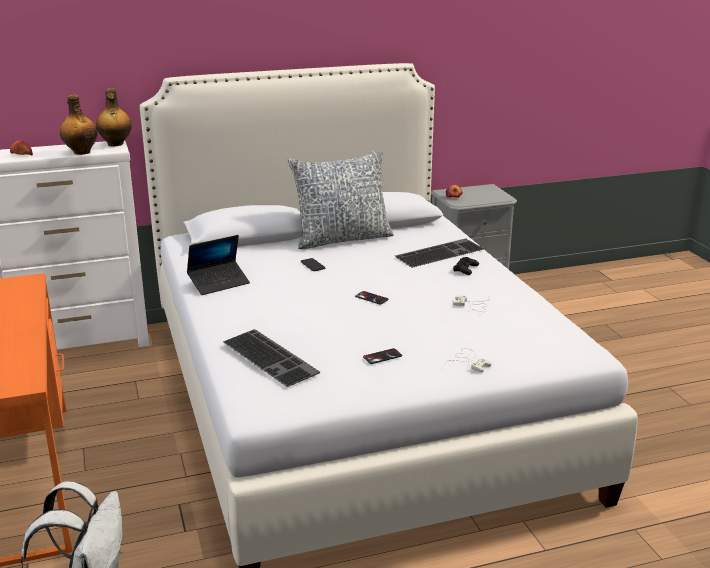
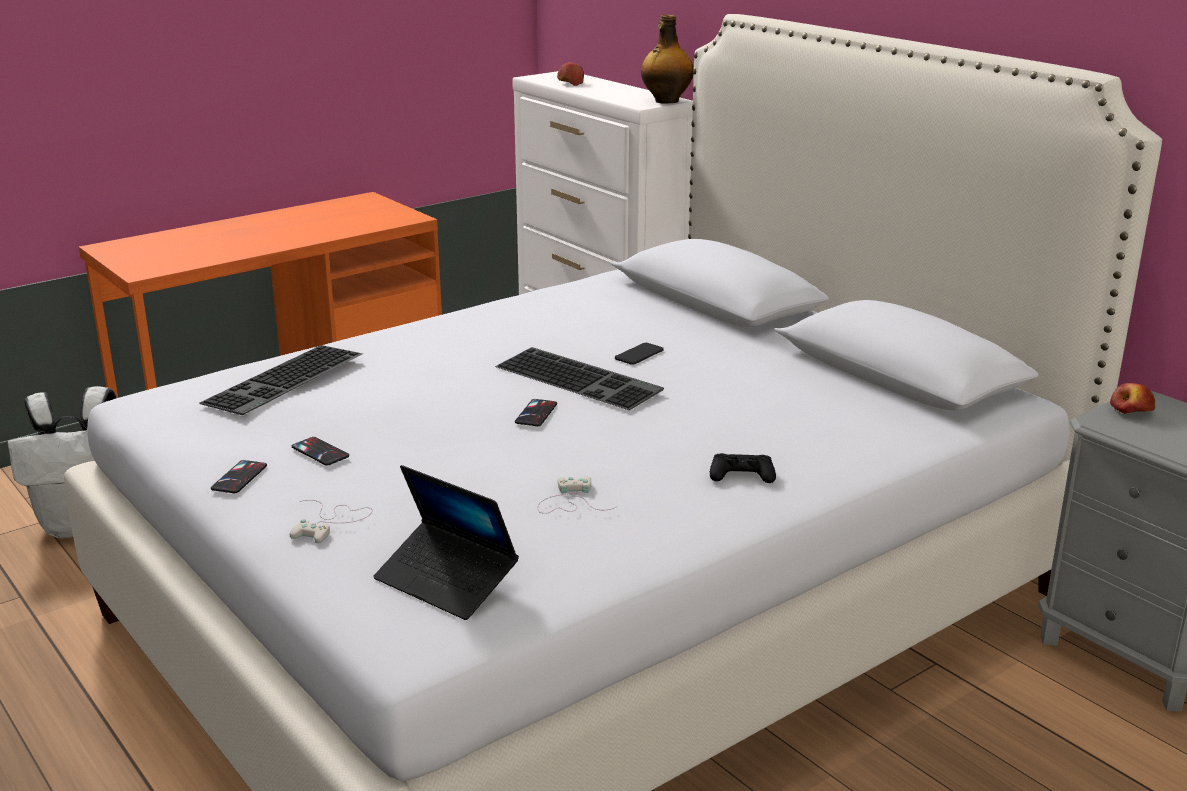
camera: 70 degrees right, 0 degrees up
bottle [60,95,98,155] -> none
laptop [187,235,250,295] -> laptop moved to [373,465,519,620]
pillow [288,149,394,249] -> none
keyboard [395,238,484,268] -> keyboard moved to [495,347,664,410]
none -> phone [211,460,267,493]

